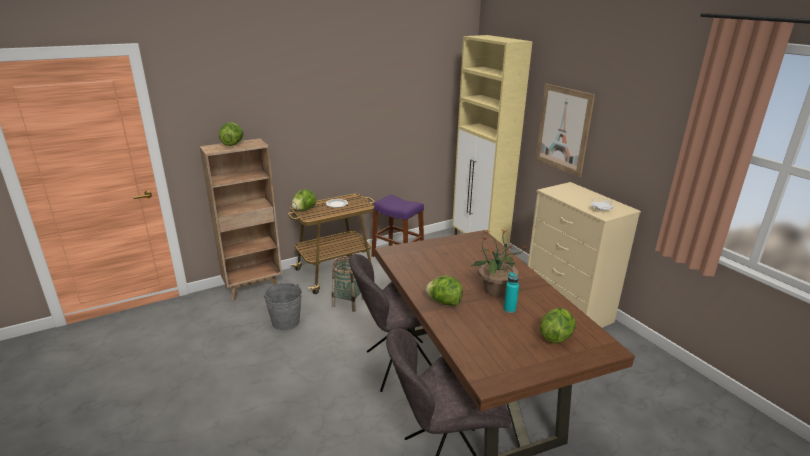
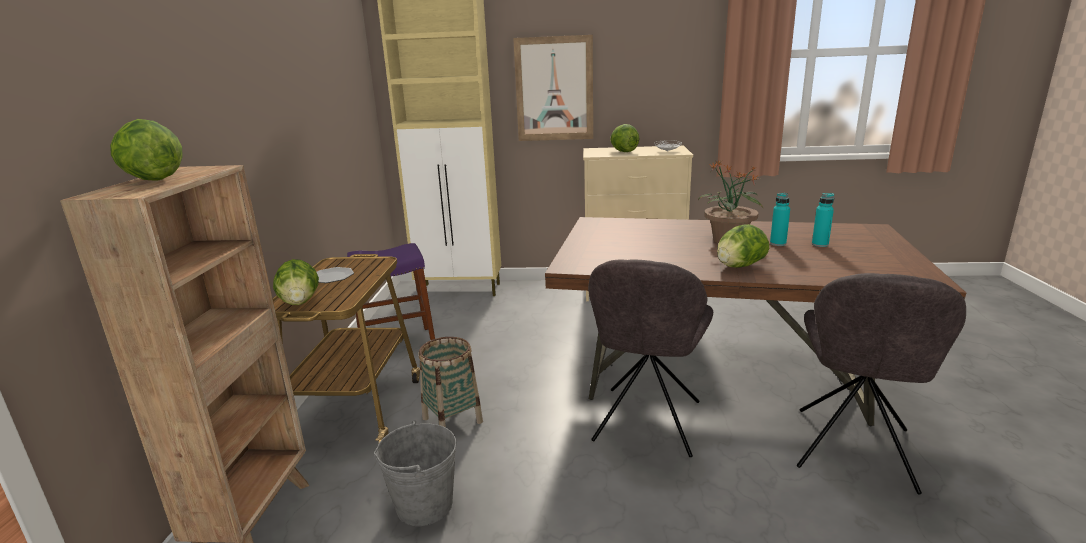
camera: 55 degrees left, 5 degrees down
lettuce [540,308,576,344] -> lettuce moved to [610,124,639,152]
none -> turquoise bottle [812,193,834,247]

